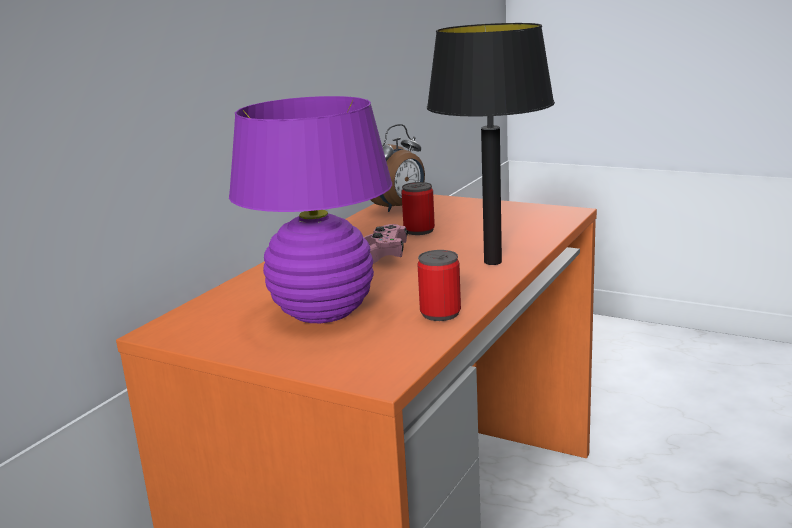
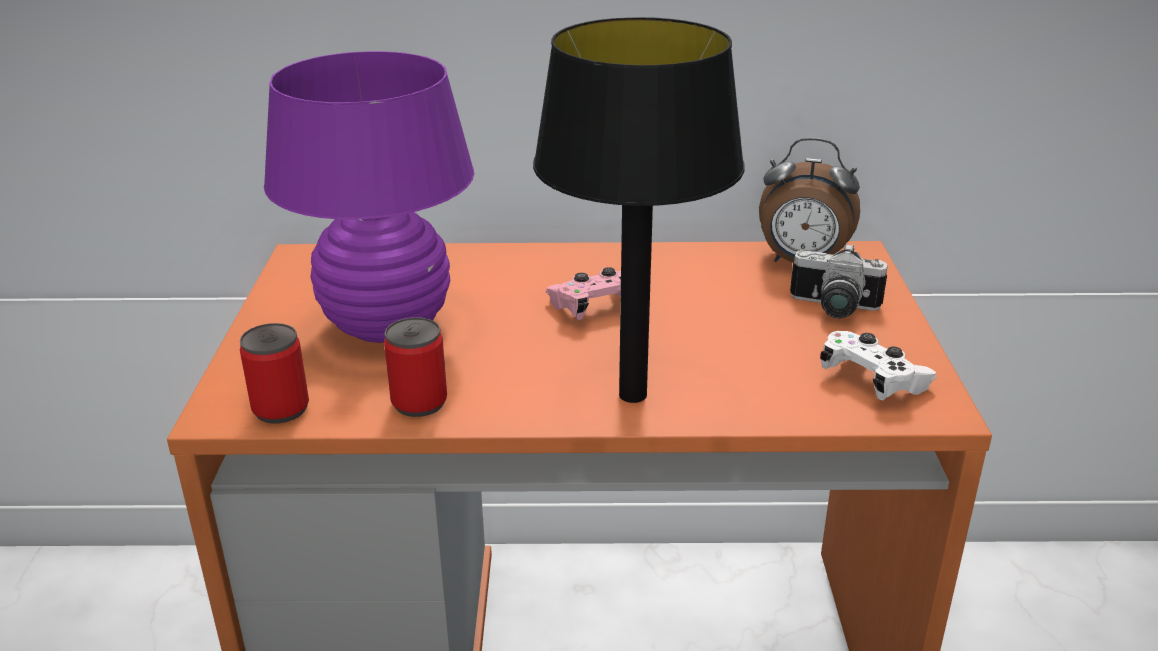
camera: 60 degrees right, 10 degrees up
can [401,182,435,235] -> can moved to [240,323,309,424]
none -> camera [790,243,888,318]
none -> white game controller [820,331,937,400]

